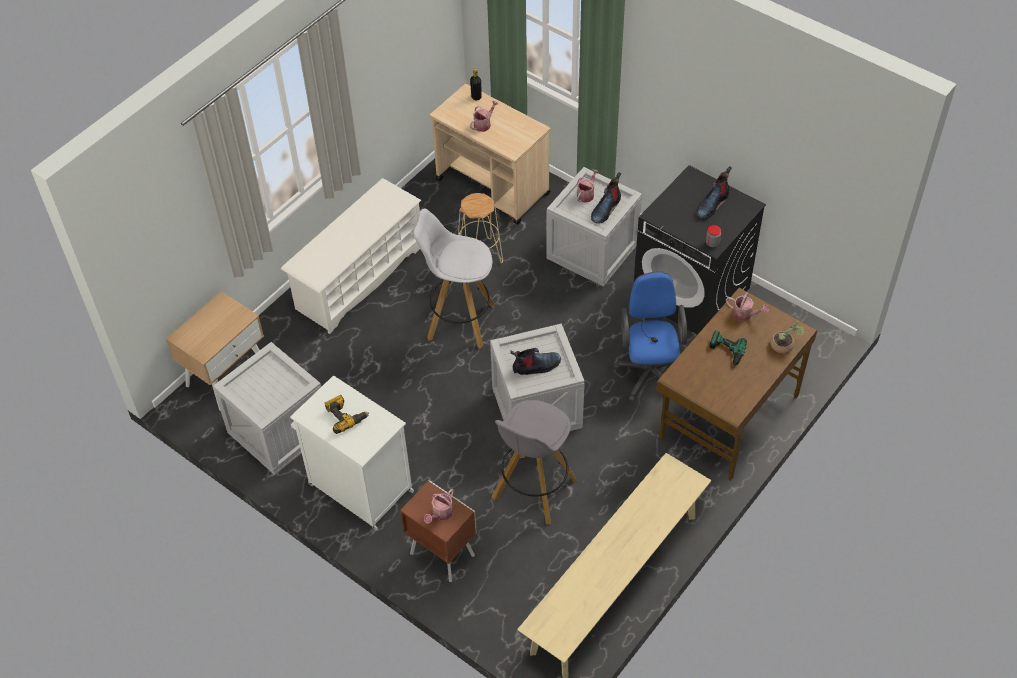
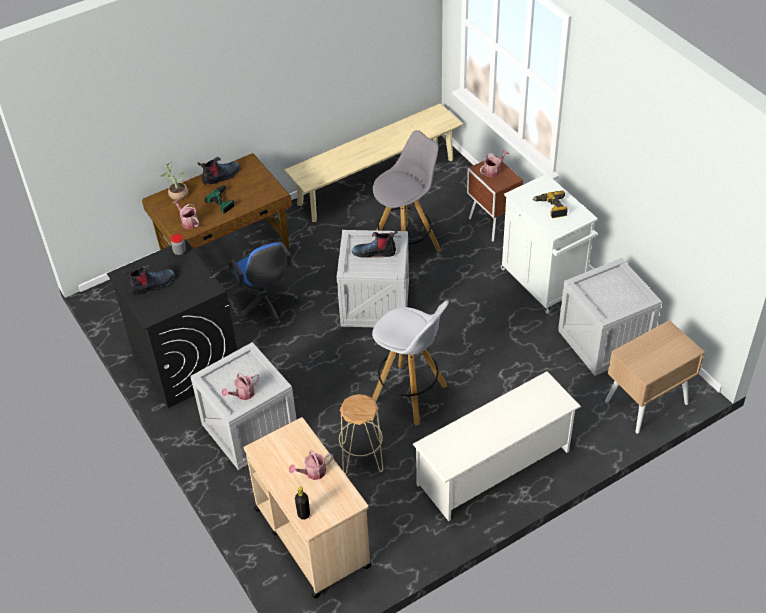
camera: 160 degrees left, 5 degrees down
boot [591,172,621,224] -> boot moved to [197,157,240,185]
blue office chair [614,271,687,402] -> blue office chair turned 45 degrees counterclockwise [228,241,298,326]

